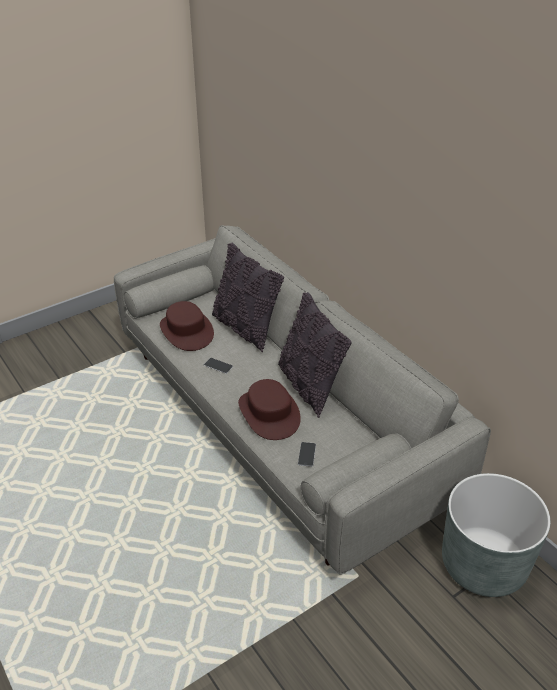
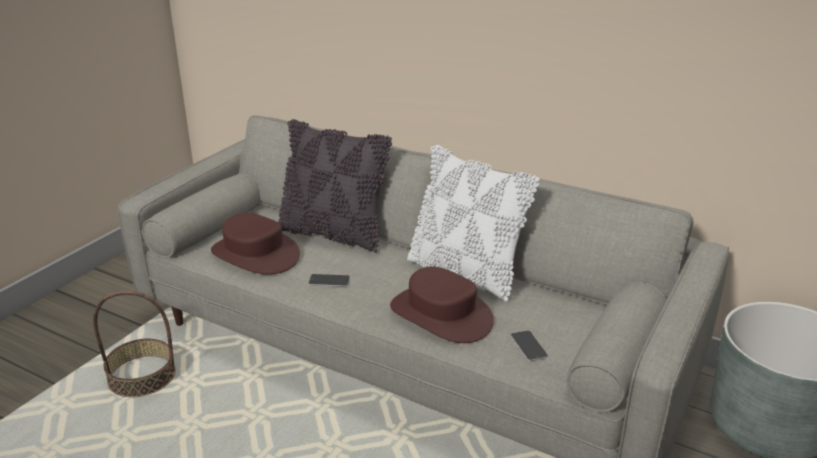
camera: 25 degrees left, 10 degrees down
black pillow [278,292,352,418] -> white pillow [407,145,540,302]
none -> basket [93,291,176,397]

